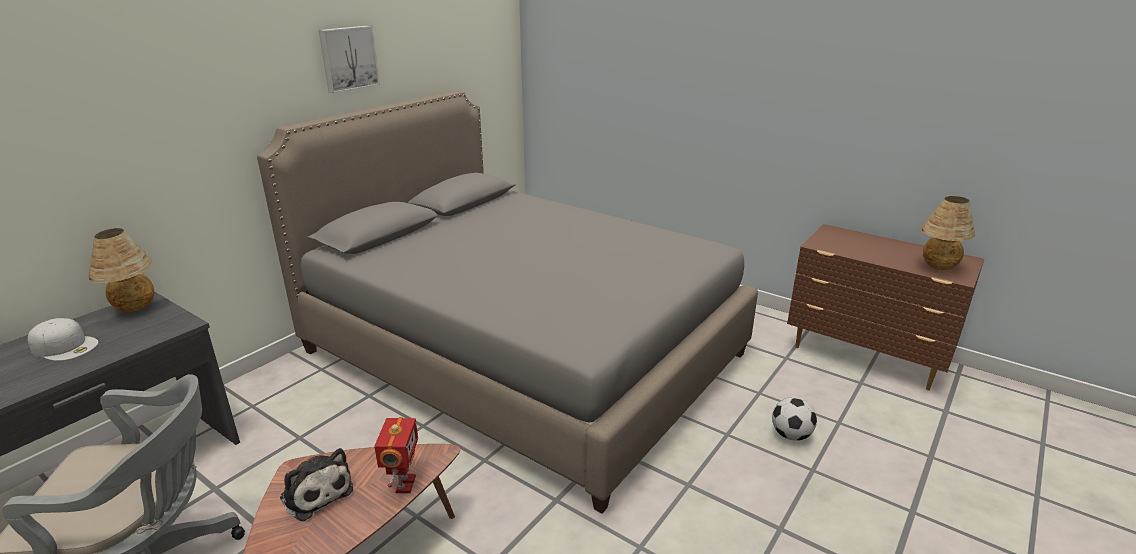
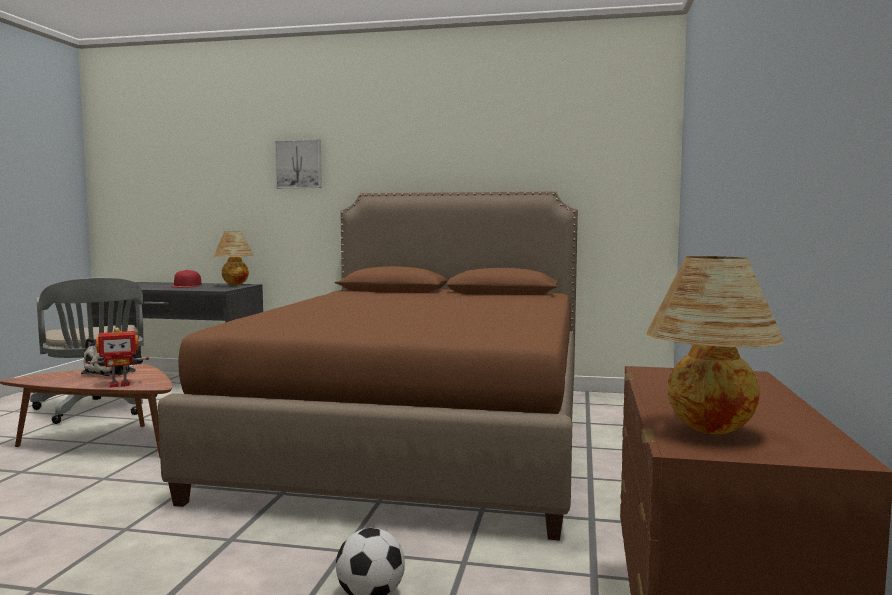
camera: 65 degrees right, 20 degrees down
white cap [28,318,99,361] -> red cap [171,270,202,288]
grey bed [257,91,758,513] -> brown bed [158,191,578,541]
picture [319,26,380,93] -> picture moved to [274,139,322,188]

